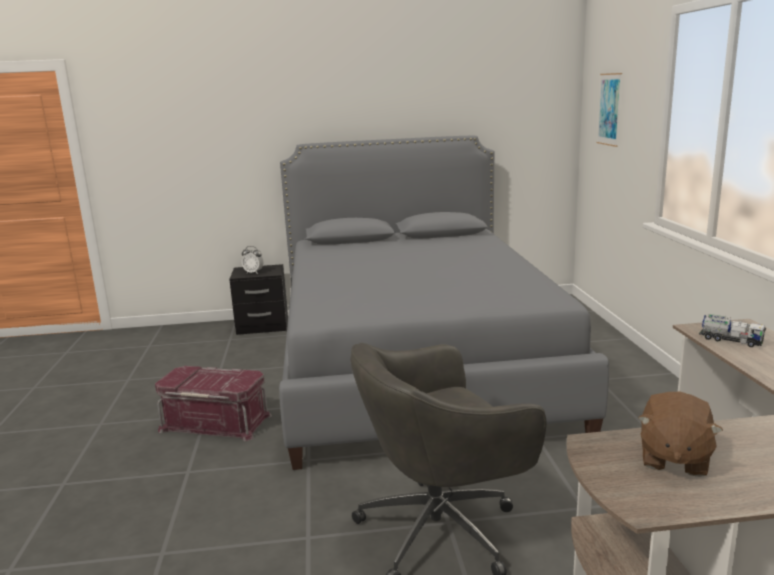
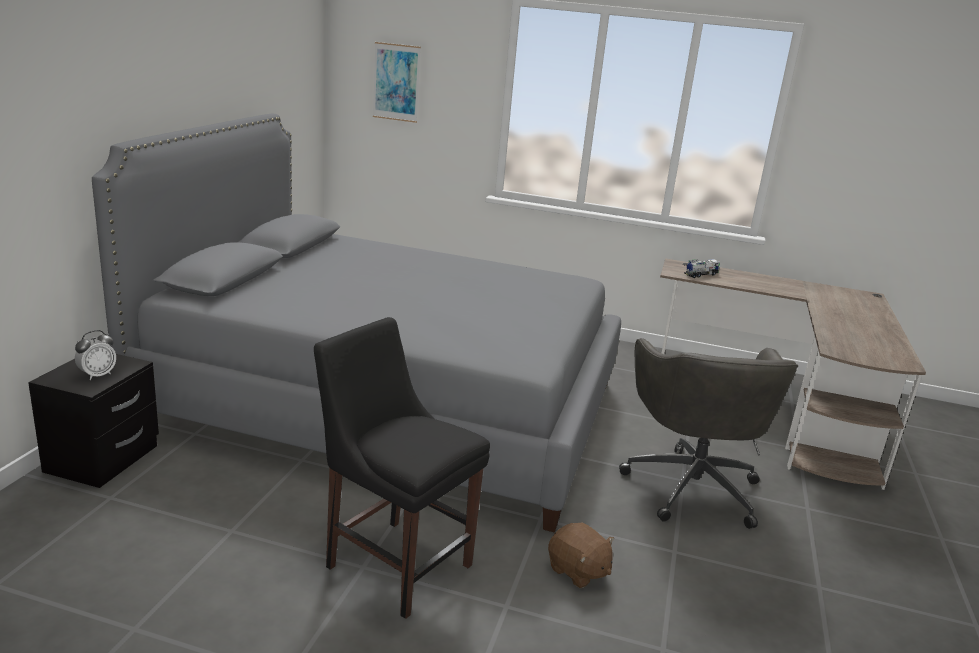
camera: 70 degrees left, 5 degrees up
red storage box [155,366,272,441] -> black chair [314,317,490,619]
brown plush toy [638,392,723,477] -> brown plush toy moved to [548,522,614,588]

